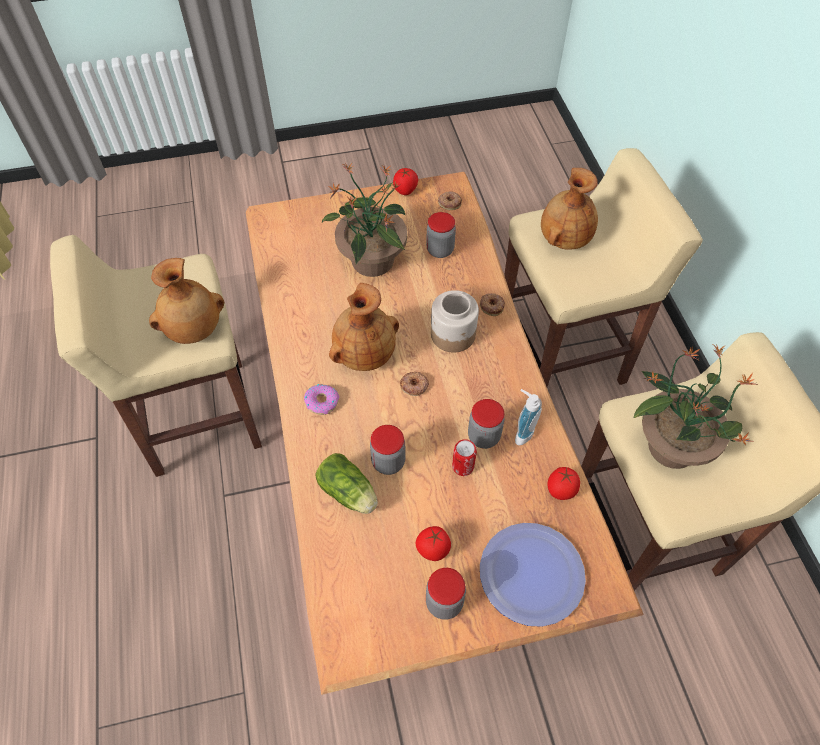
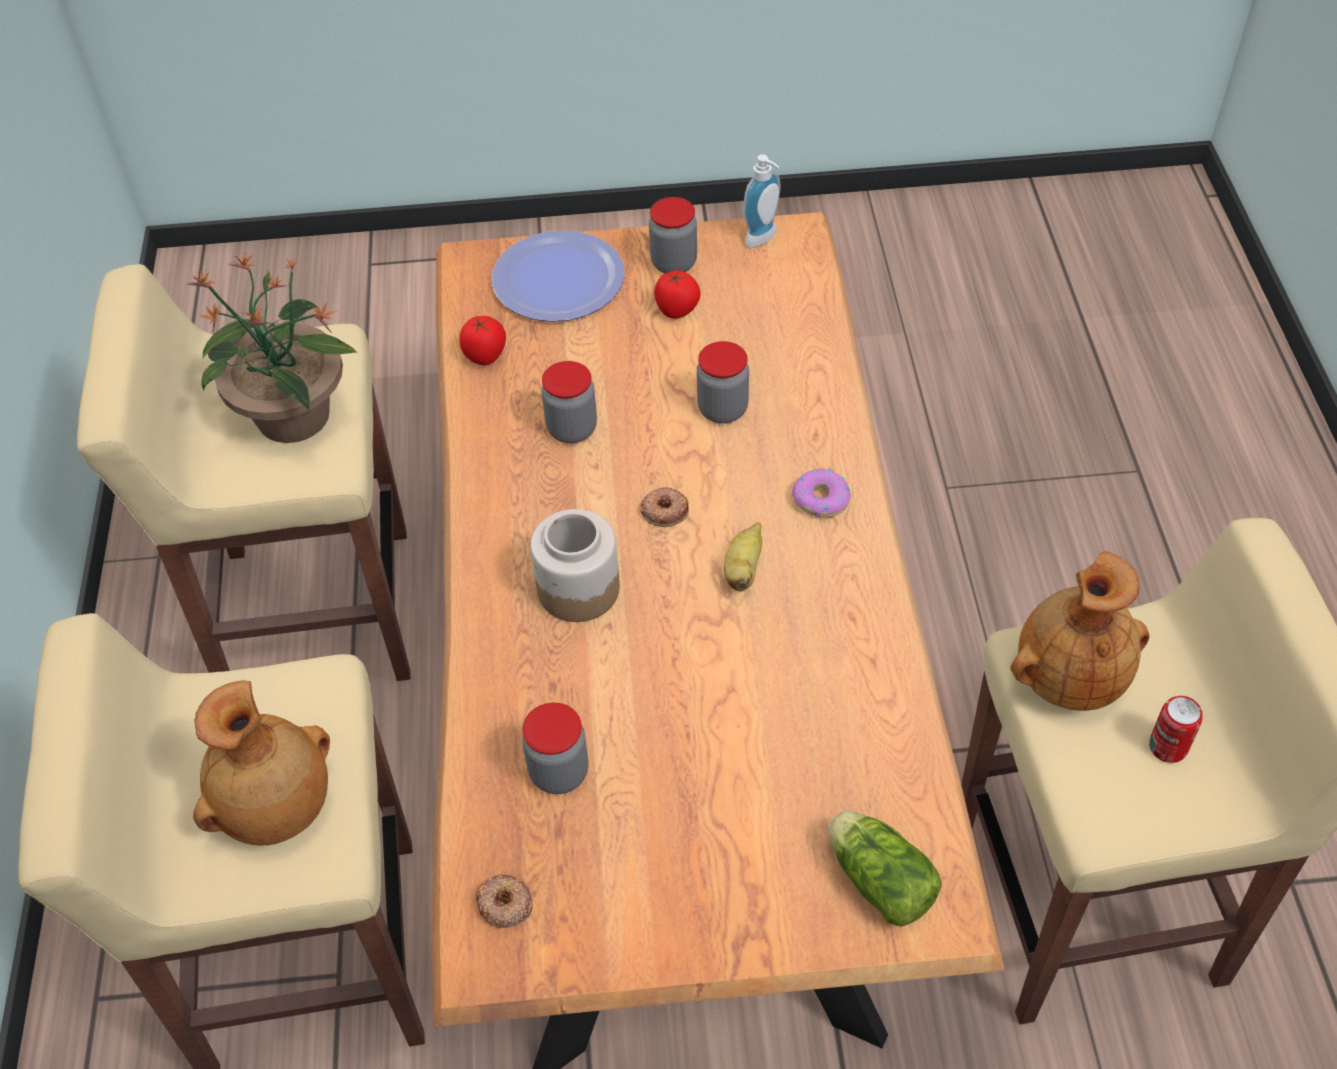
camera: 170 degrees left, 5 degrees down
lettuce [315,453,378,514] -> lettuce moved to [828,811,942,927]
potted plant [321,162,407,277] -> none
brown vase [329,283,399,371] -> banana [724,522,762,591]
tomato [393,168,418,195] -> none
can [452,439,477,476] -> can moved to [1149,696,1203,763]
donut [480,293,505,316] -> none
soap dispenser [515,389,542,445] -> soap dispenser moved to [743,154,780,248]

